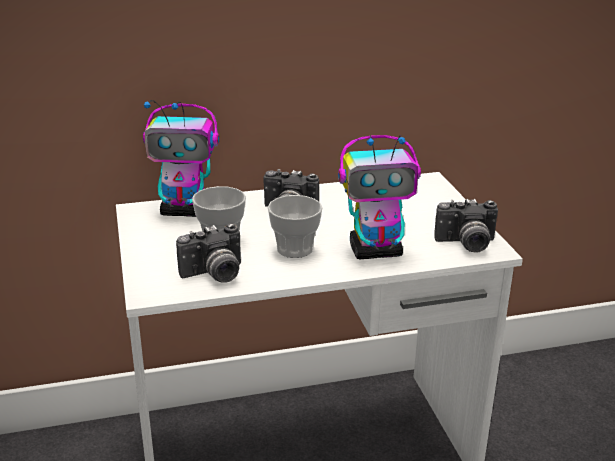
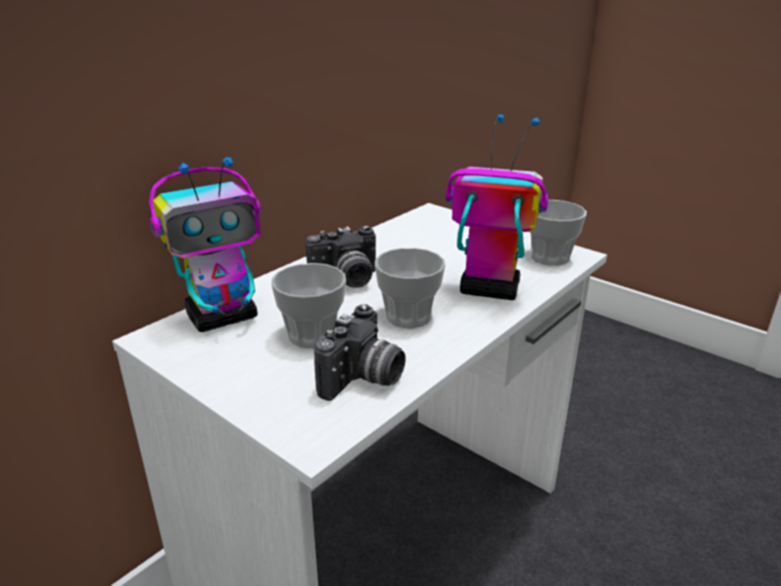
camera: 35 degrees left, 0 degrees up
toy robot [338,135,421,259] -> toy robot turned 120 degrees counterclockwise [446,115,548,300]
camera [434,199,498,253] -> cup [530,200,587,266]

